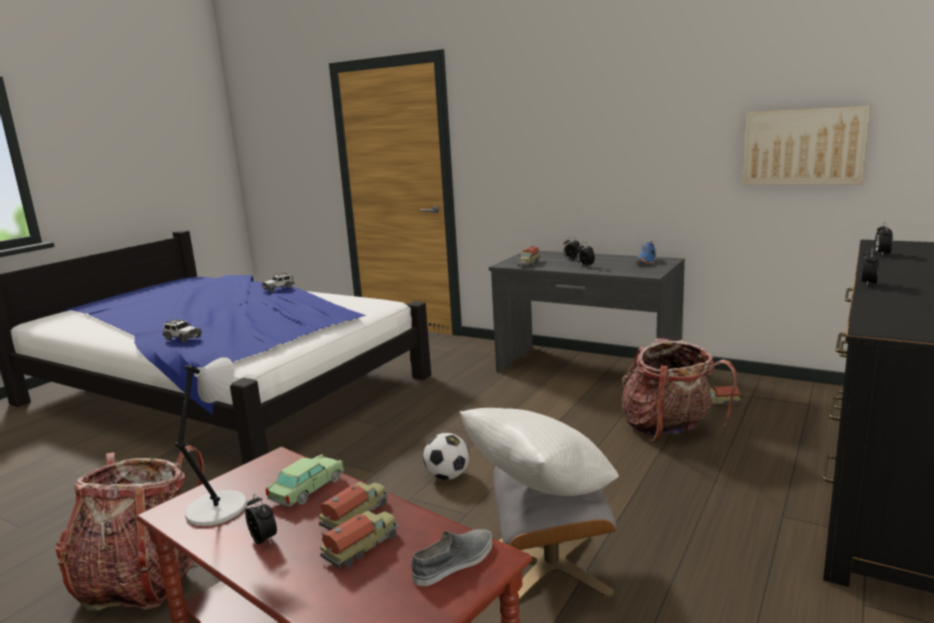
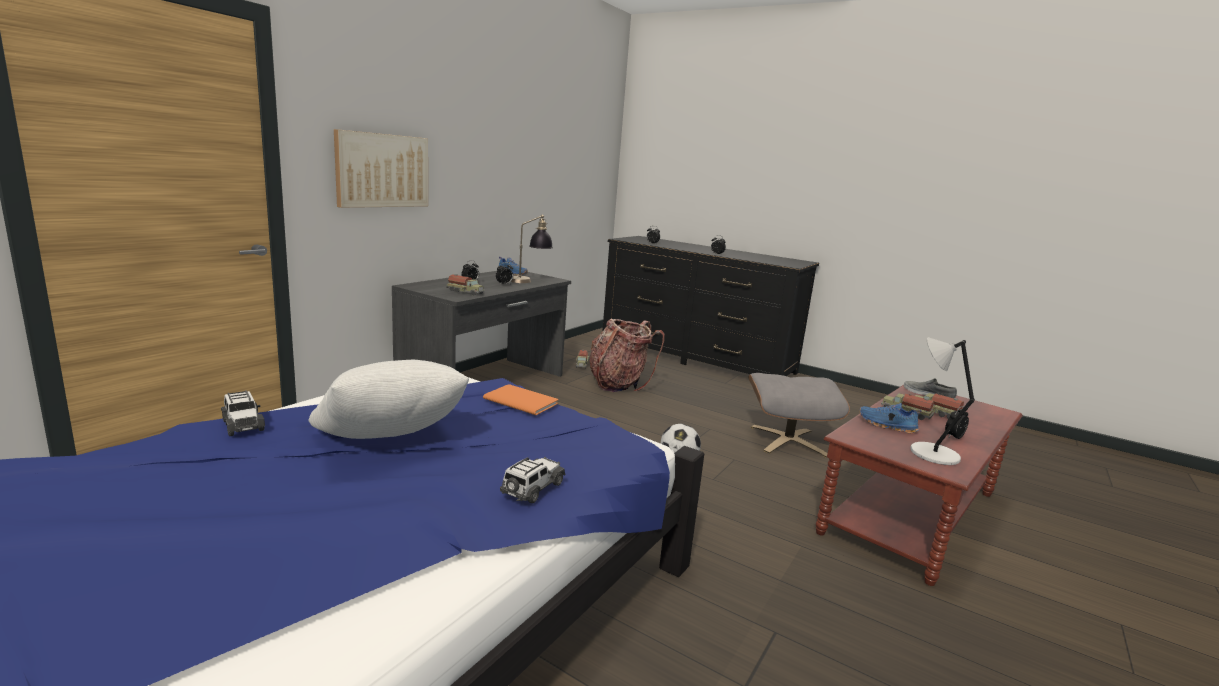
camera: 90 degrees left, 0 degrees up
backpack [56,445,204,611] -> none
toy car [266,455,344,507] -> blue shoe [859,403,921,433]
white pillow [460,408,619,496] -> white pillow moved to [309,360,469,439]
picture [742,106,871,185] -> picture moved to [334,129,428,208]
none -> orange book [483,384,558,415]
none -> table lamp [511,215,553,283]

